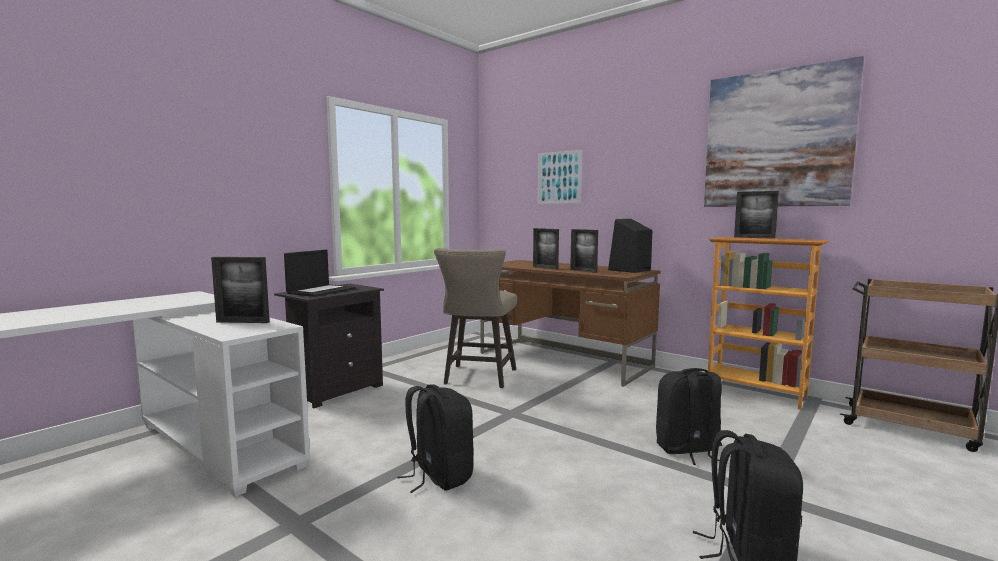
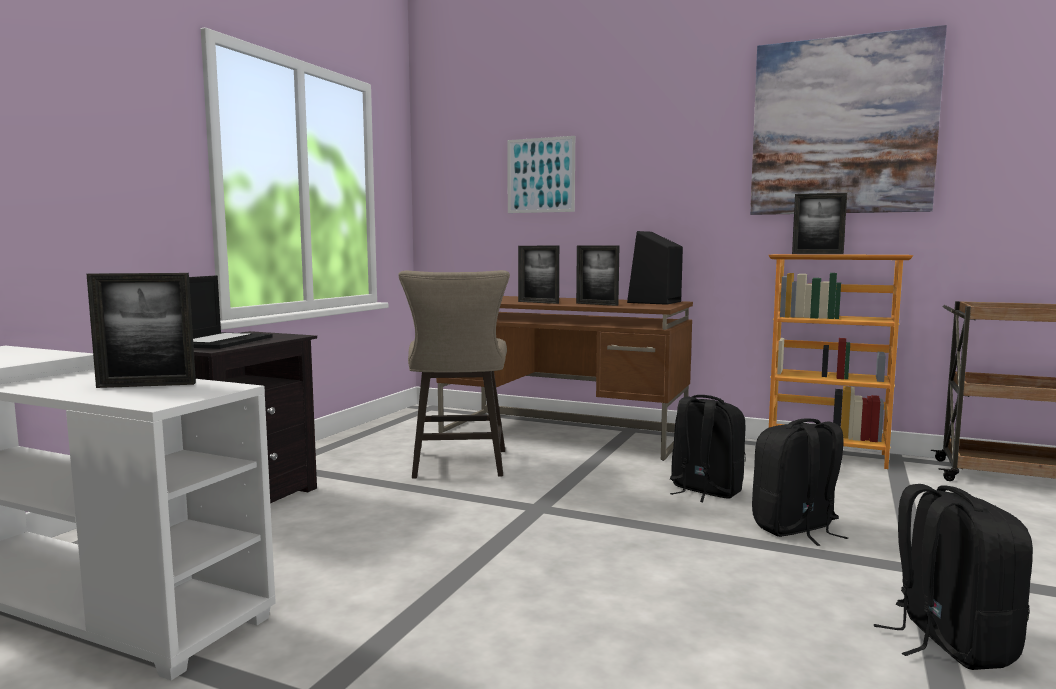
camera: 15 degrees left, 0 degrees up
black backpack [397,384,474,493] -> black backpack moved to [670,395,746,502]

